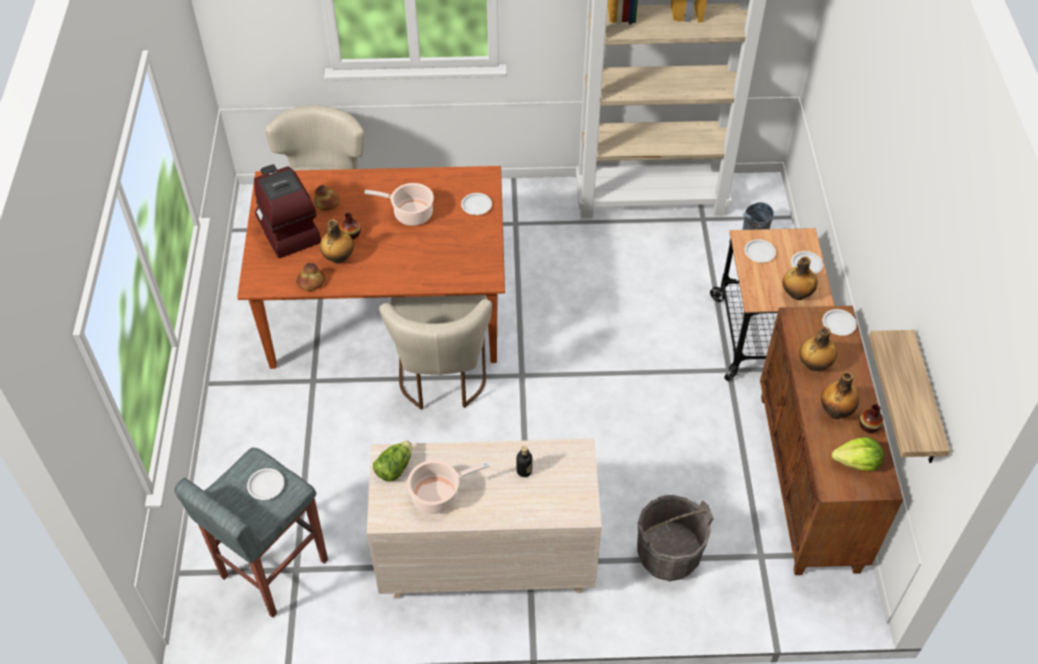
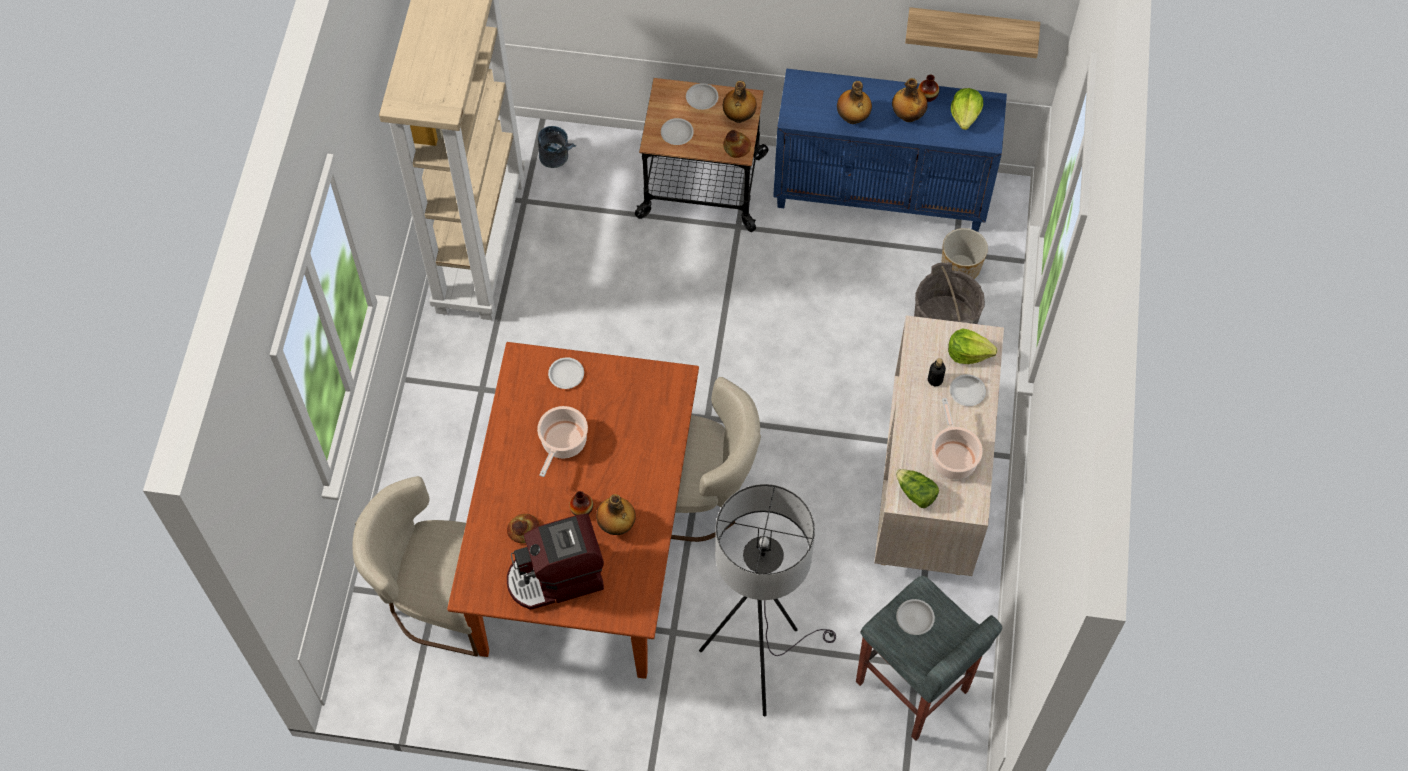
camera: 80 degrees left, 10 degrees up
bread [296,263,325,291] -> bread moved to [723,130,751,158]
brown cabinet [760,306,903,575] -> blue cabinet [773,69,1007,232]
white plate [822,309,857,336] -> white plate moved to [950,374,986,406]
none -> grey floor lamp [699,484,836,716]
none -> planter [941,228,988,279]
none -> lettuce [948,328,997,364]

